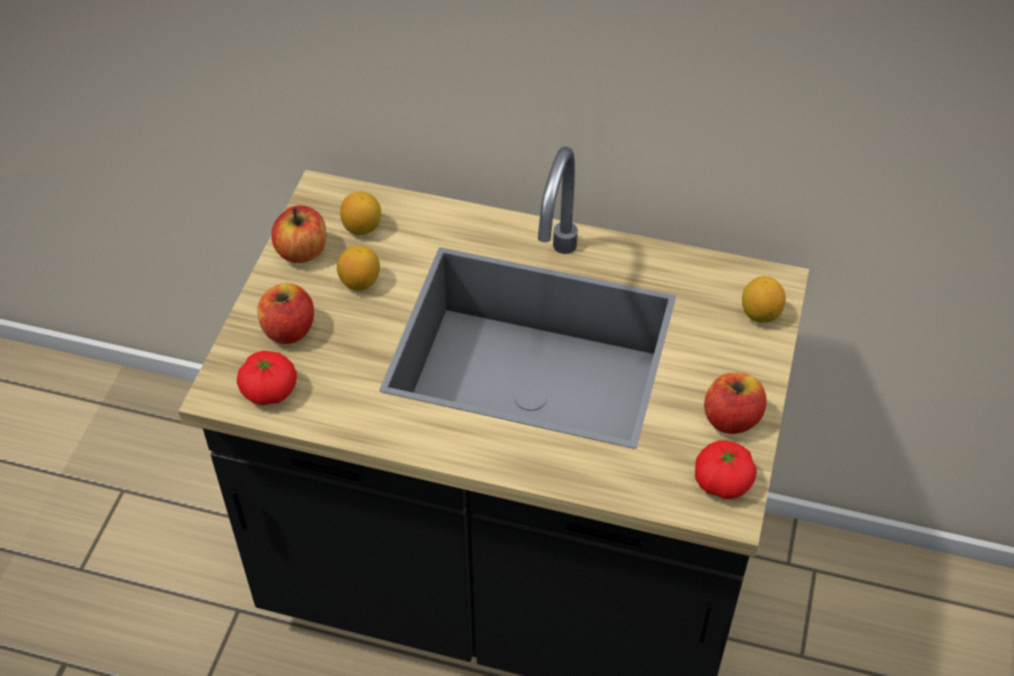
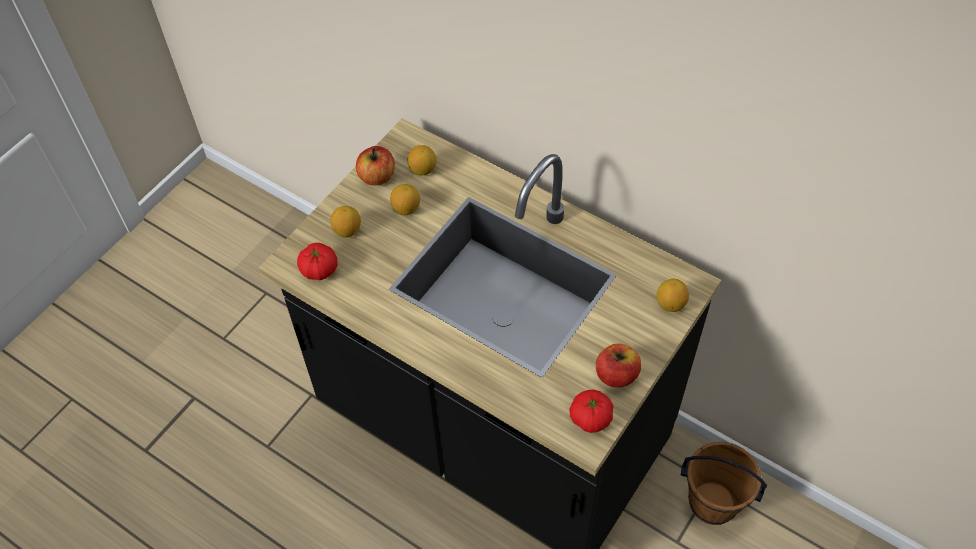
camera: 20 degrees right, 5 degrees up
apple [257,283,314,344] -> lemon [330,206,361,238]
none -> brown bucket [681,442,767,525]

